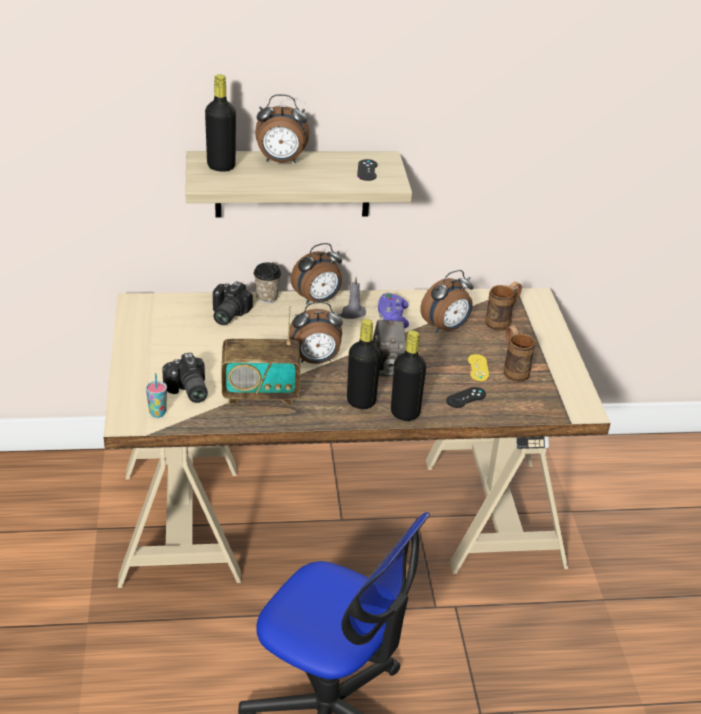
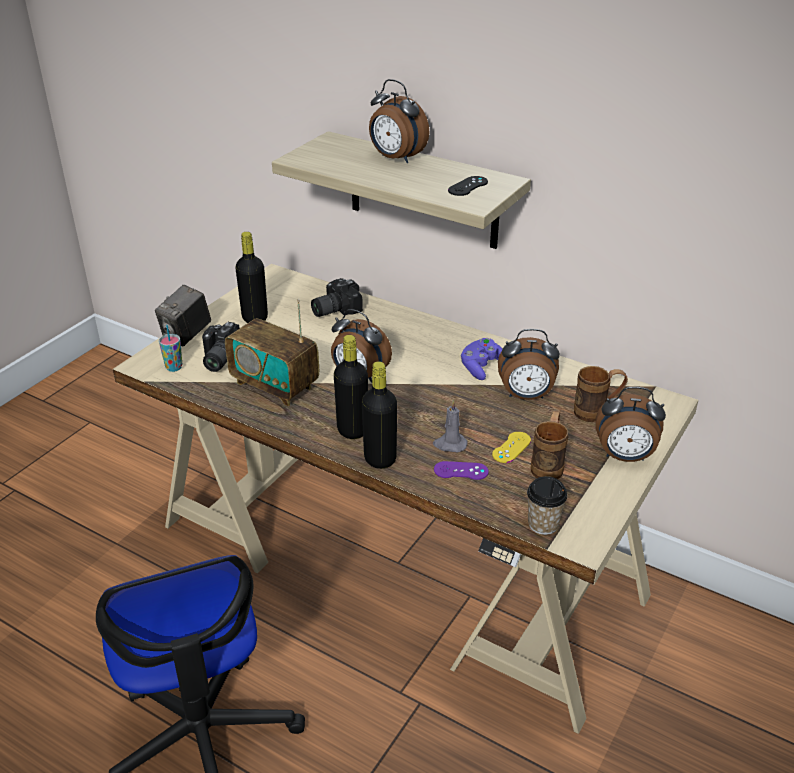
camera: 40 degrees right, 0 degrees up
black bottle [205,75,236,172] -> black bottle moved to [235,232,268,323]
cup [254,262,281,303] -> cup moved to [527,476,568,535]
alarm clock [290,243,342,304] -> alarm clock moved to [596,387,666,462]
grey candle [340,277,366,319] -> grey candle moved to [433,400,468,452]
camera [372,320,406,376] -> camera moved to [155,285,211,346]
black game controller [446,387,486,408] -> purple game controller [434,461,489,480]

